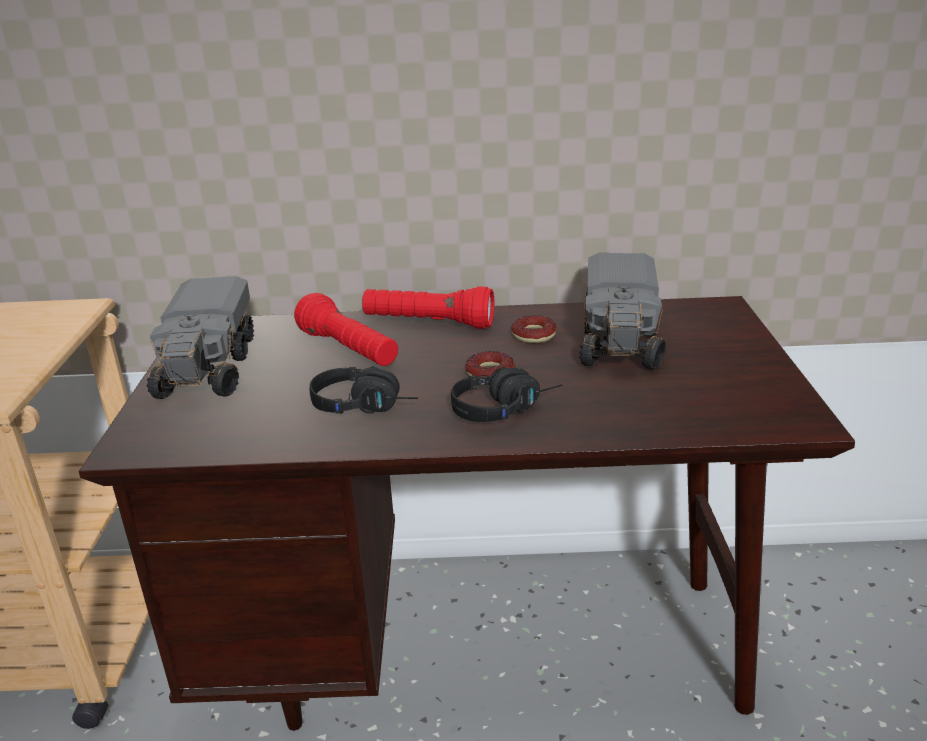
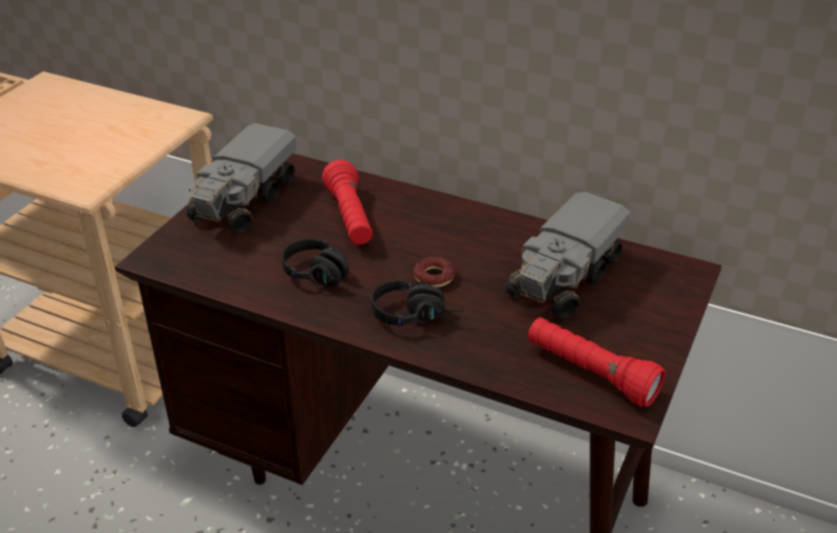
camera: 25 degrees right, 10 degrees up
red flashlight [362,286,494,329] -> red flashlight moved to [528,317,666,407]
donut [511,315,557,343] -> none

